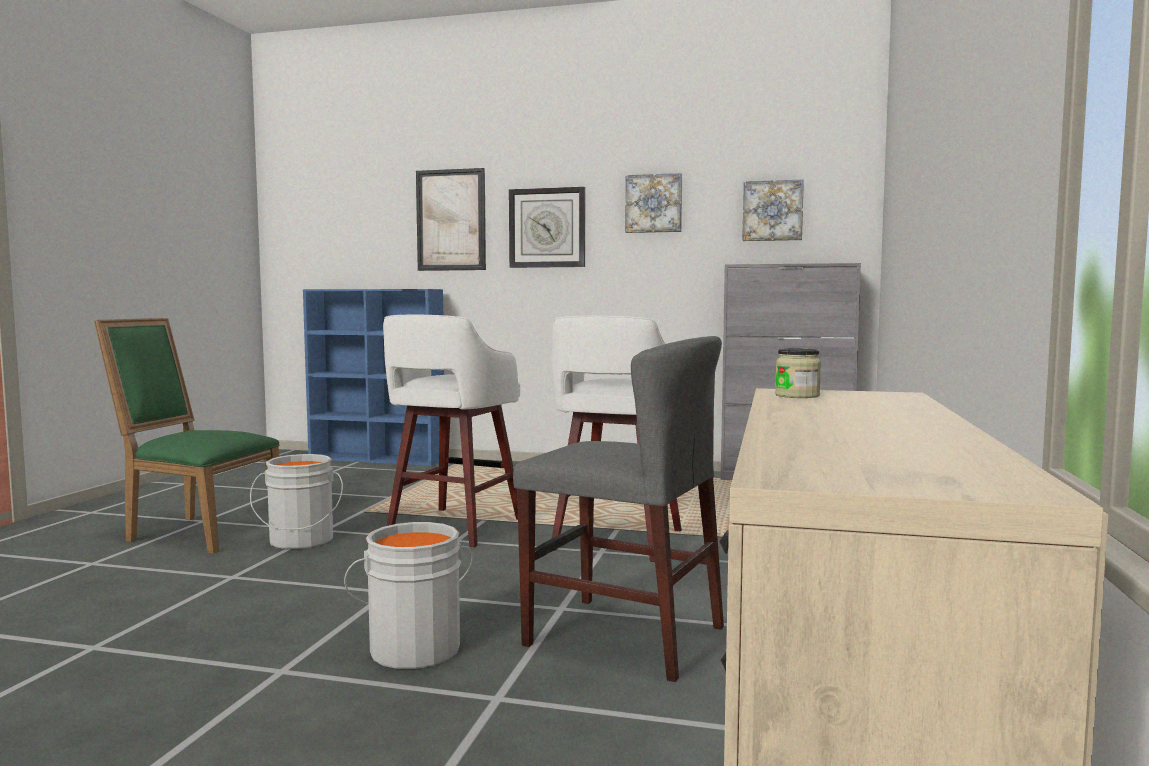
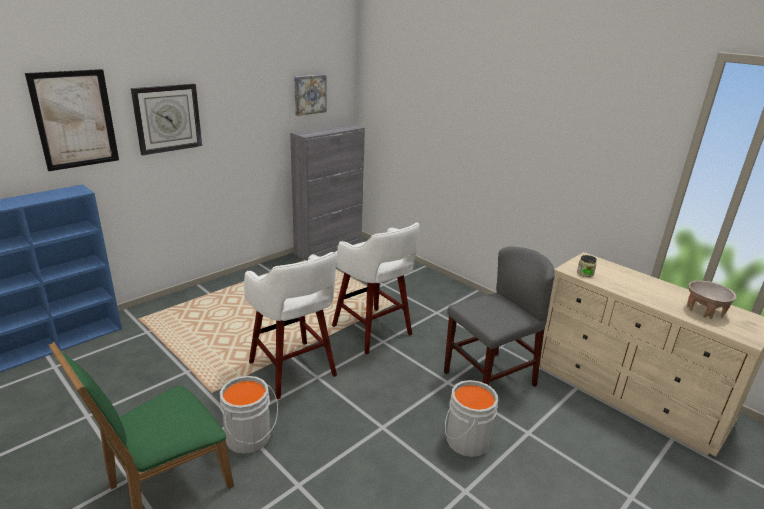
camera: 60 degrees left, 20 degrees up
picture [625,173,682,233] -> none
none -> beige bowl [687,281,736,319]

